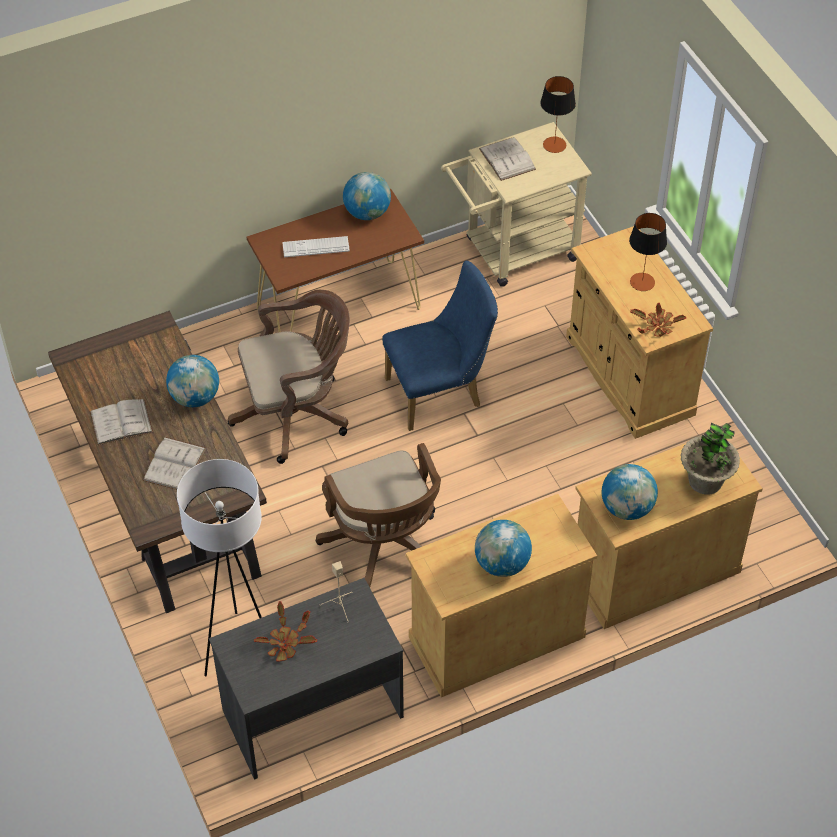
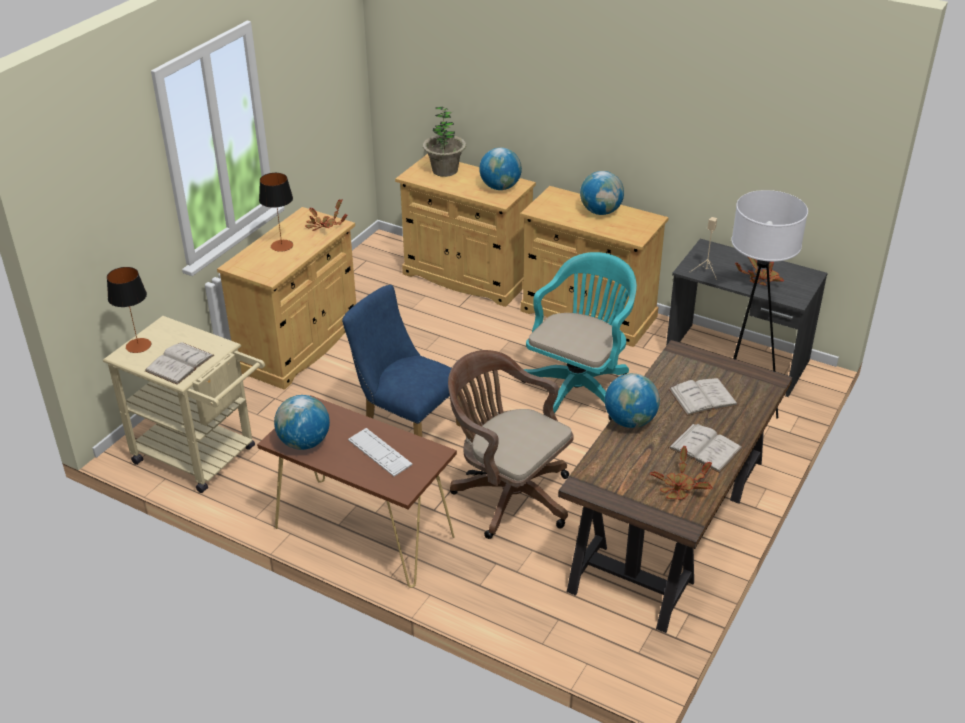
camera: 125 degrees left, 15 degrees down
brown office chair [316,443,441,587] -> turquoise office chair [522,252,637,421]
none -> potted plant [650,446,713,499]

